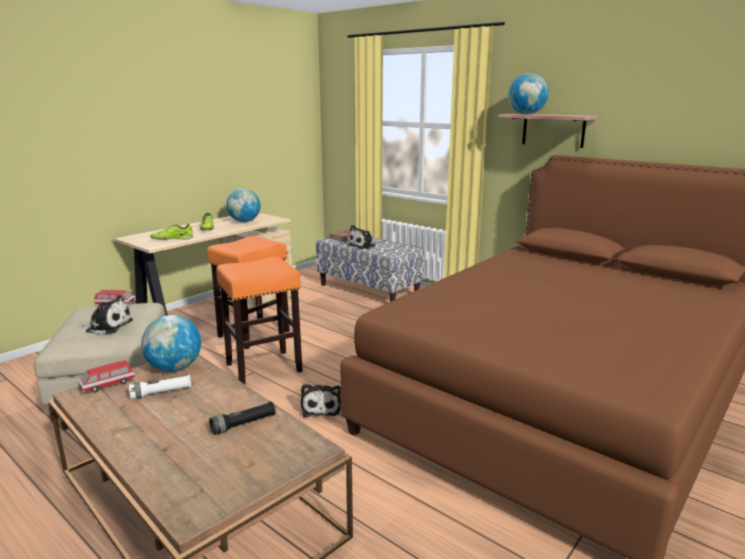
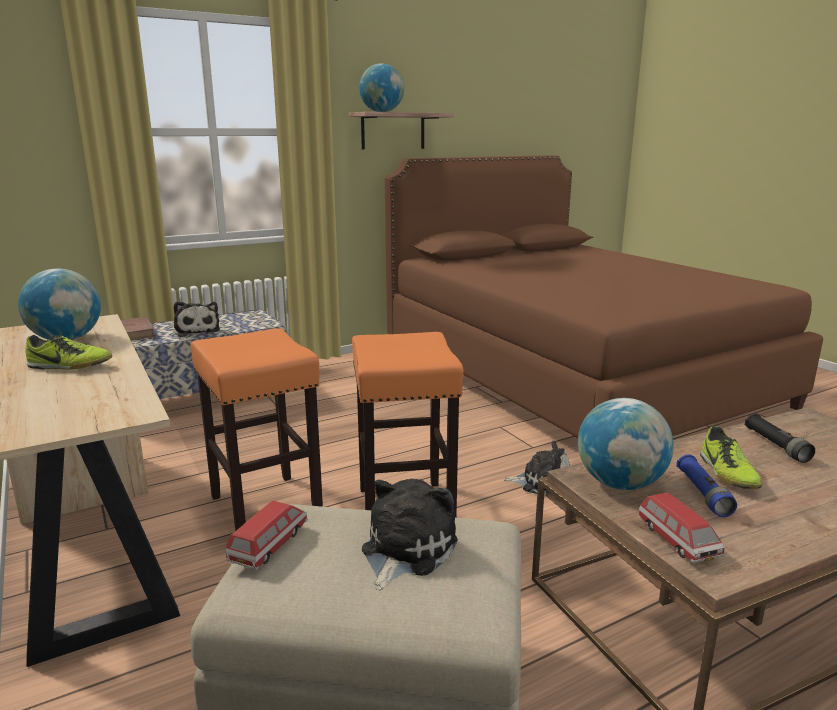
camera: 70 degrees left, 0 degrees up
white flashlight [129,375,191,399] -> blue flashlight [676,454,737,517]
shoe [150,224,193,240] -> shoe moved to [700,426,762,489]

